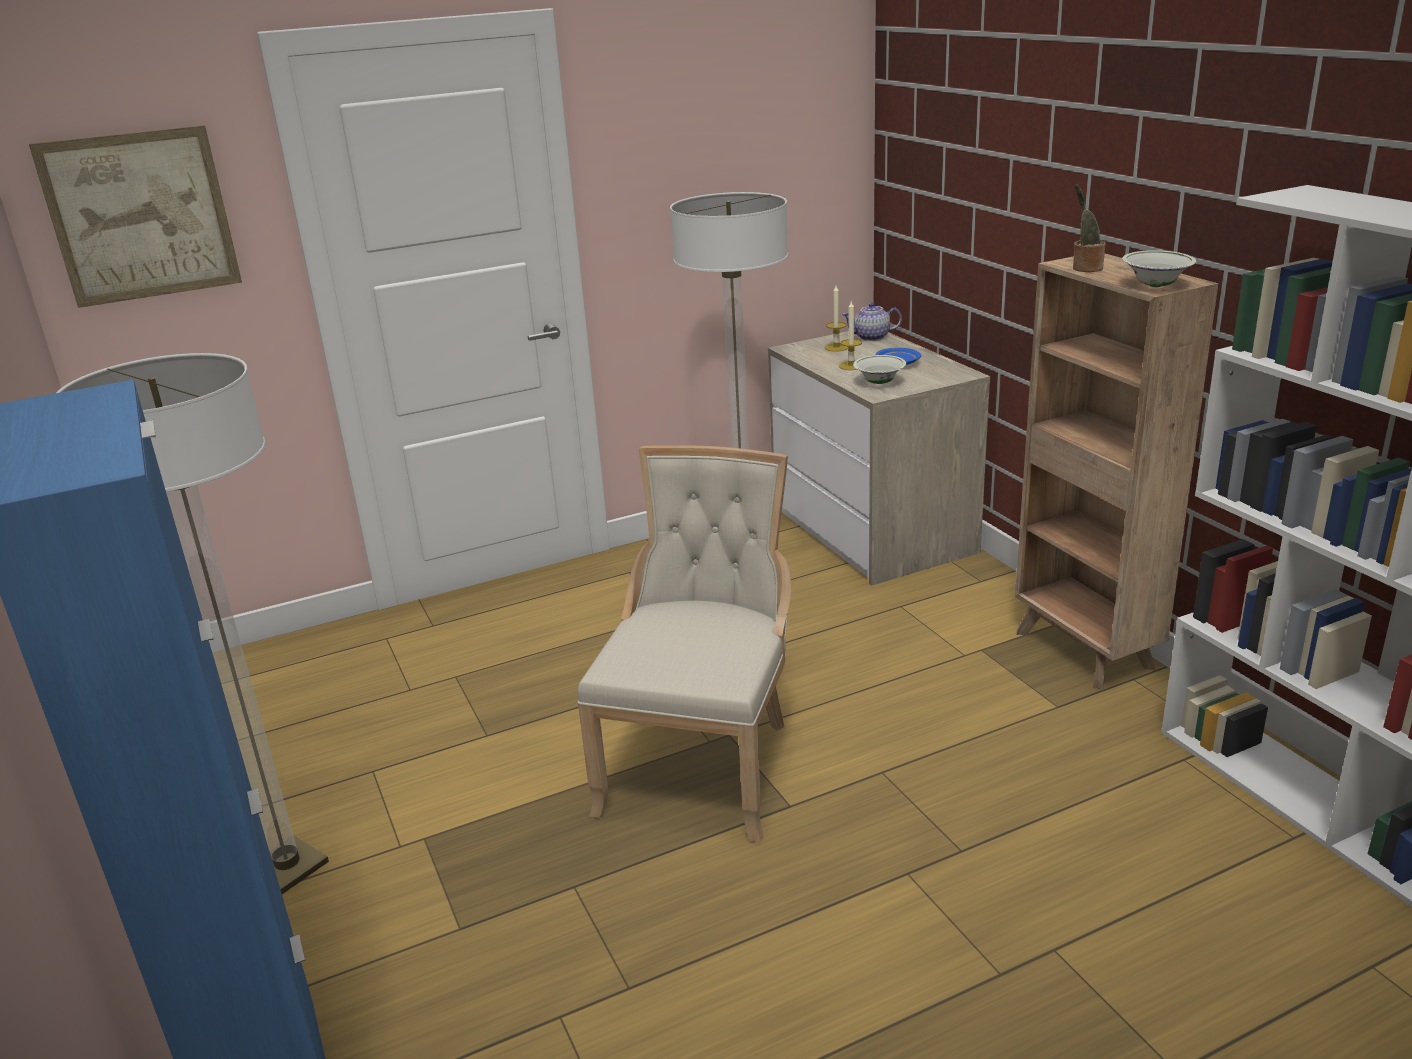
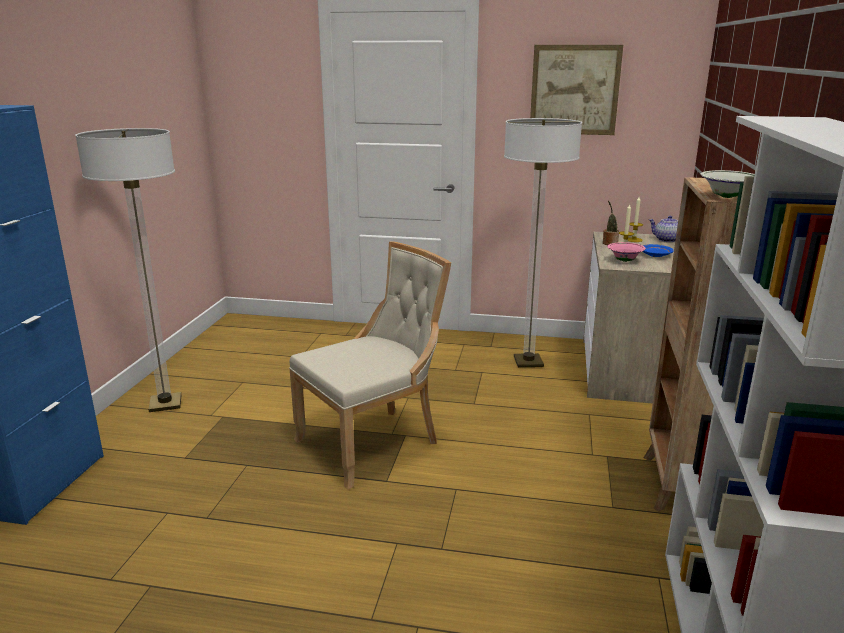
camera: 35 degrees right, 5 degrees down
picture [29,125,242,308] -> picture moved to [530,45,623,135]
white bowl [853,355,906,384] -> pink bowl [607,242,646,262]
potted plant [1073,184,1105,272] -> potted plant moved to [603,200,619,245]

